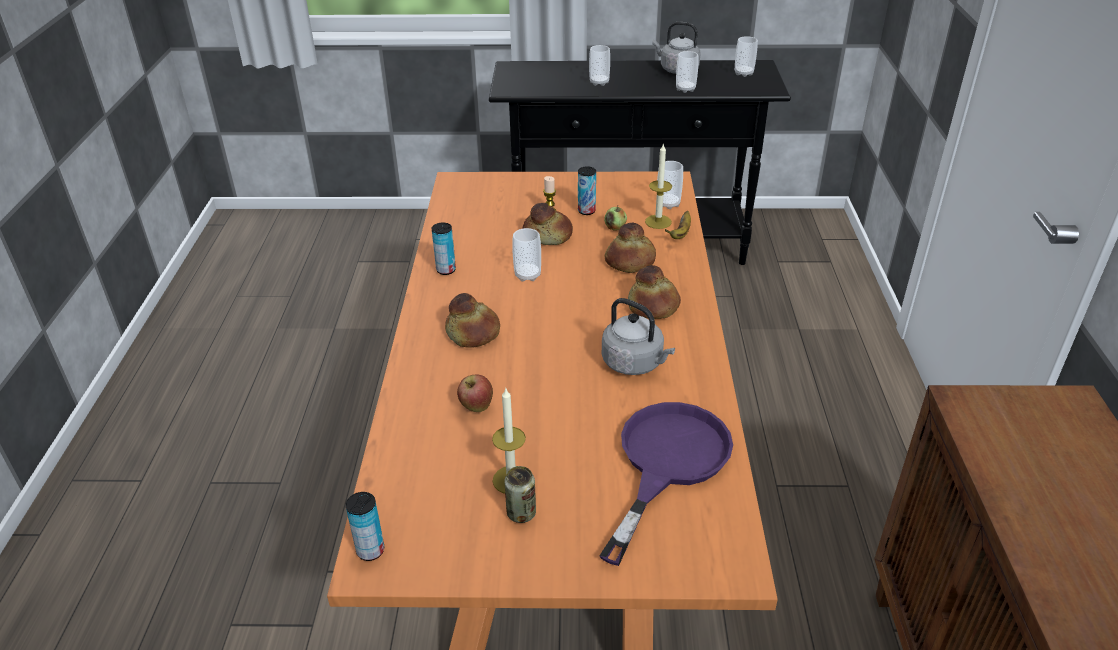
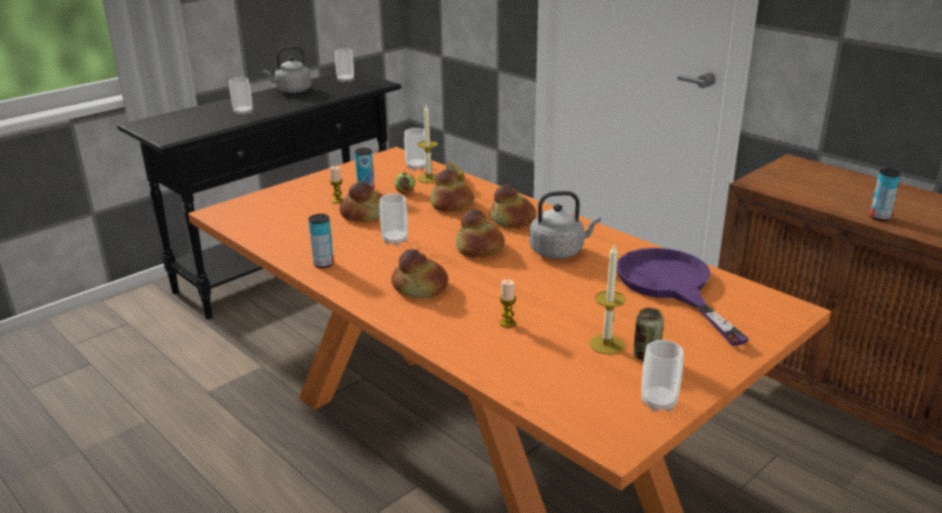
camera: 45 degrees left, 10 degrees down
can [346,492,384,561] -> can moved to [870,169,901,221]
apple [457,375,493,412] -> candle [500,280,516,328]
cup [676,51,698,93] -> cup moved to [642,340,683,412]
none -> bread [456,209,505,258]

